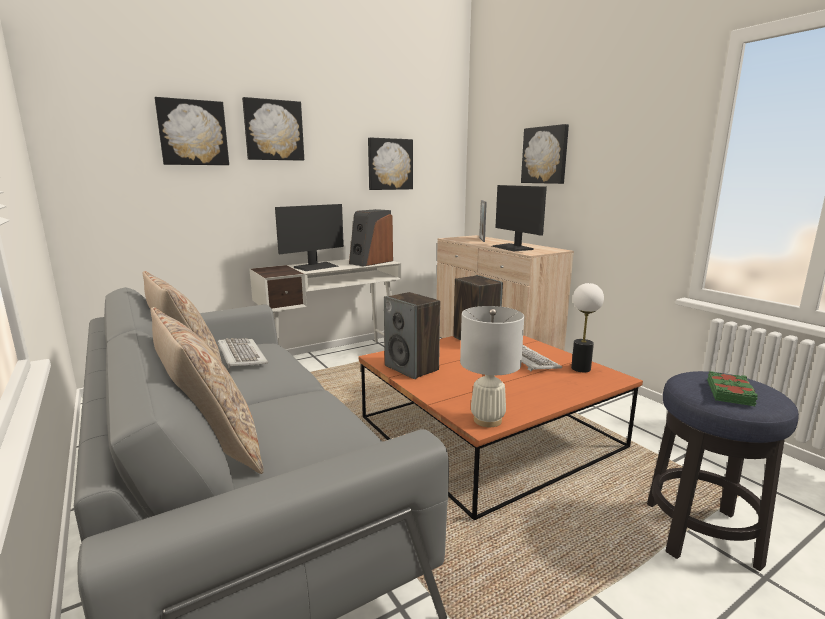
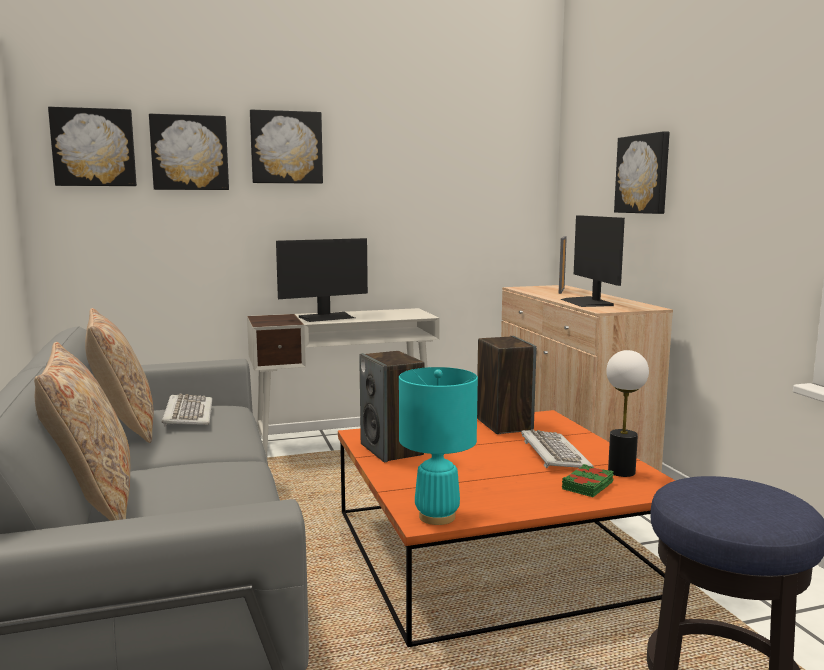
camera: 15 degrees right, 5 degrees down
speaker [349,209,393,267] -> none
picture [368,137,413,190] -> picture moved to [48,107,137,186]
white table lamp [460,306,524,427] -> turquoise table lamp [399,367,478,525]
green book [707,371,758,406] -> green book moved to [562,464,614,497]

